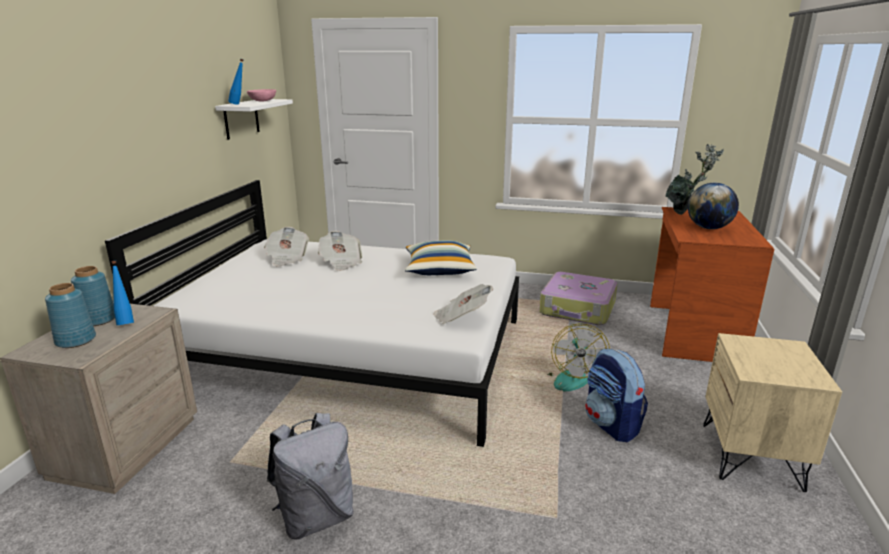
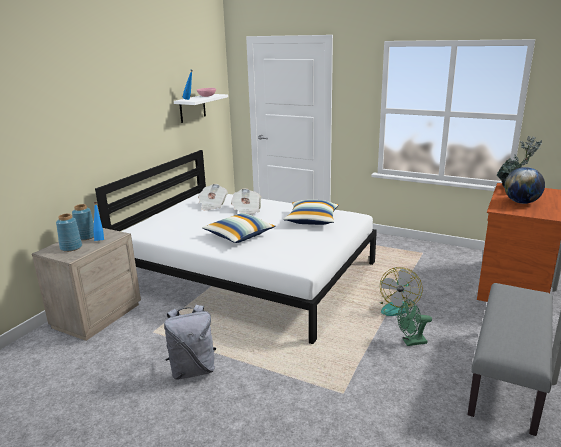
camera: 15 degrees right, 0 degrees up
newspaper [433,284,493,324] -> none
suitcase [539,272,617,325] -> none
backpack [585,348,648,442] -> green fan [397,299,432,346]
beige nightstand [703,333,842,492] -> grey bench [468,283,553,436]
none -> pillow [202,213,275,243]

